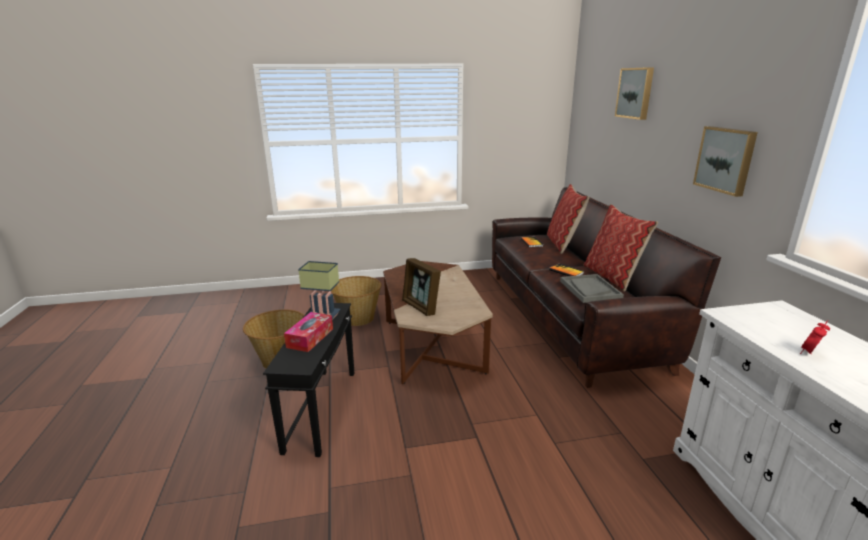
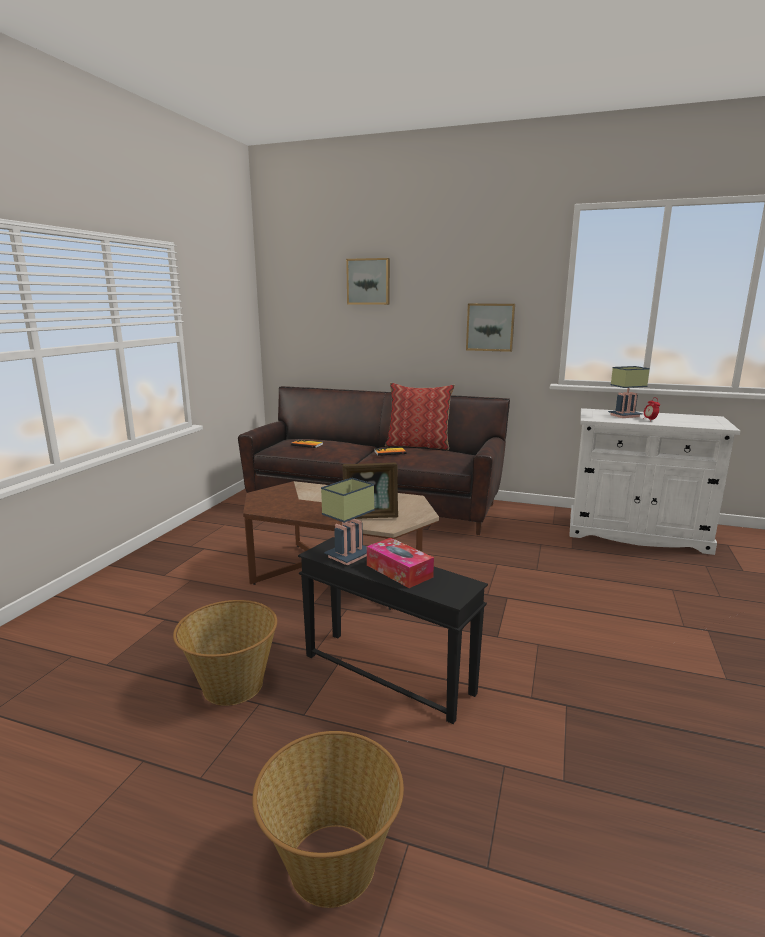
camera: 60 degrees left, 5 degrees down
basket [331,276,381,326] -> basket moved to [252,731,404,908]
pillow [547,184,590,254] -> none
grey tray [560,274,624,303] -> none
none -> table lamp [608,366,650,418]

